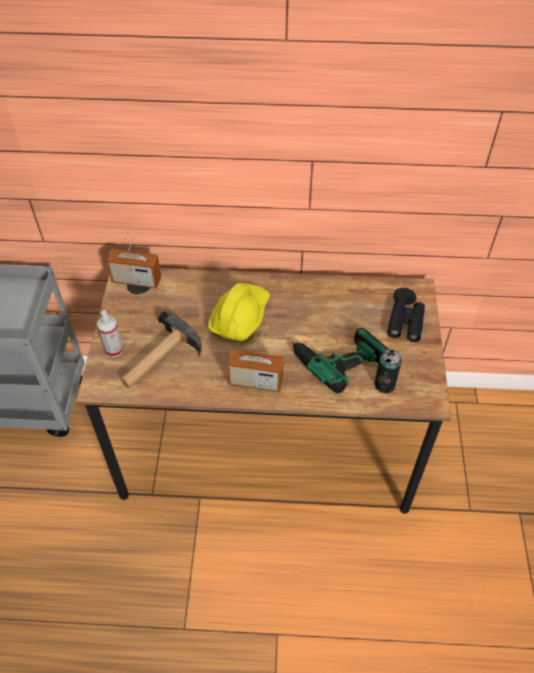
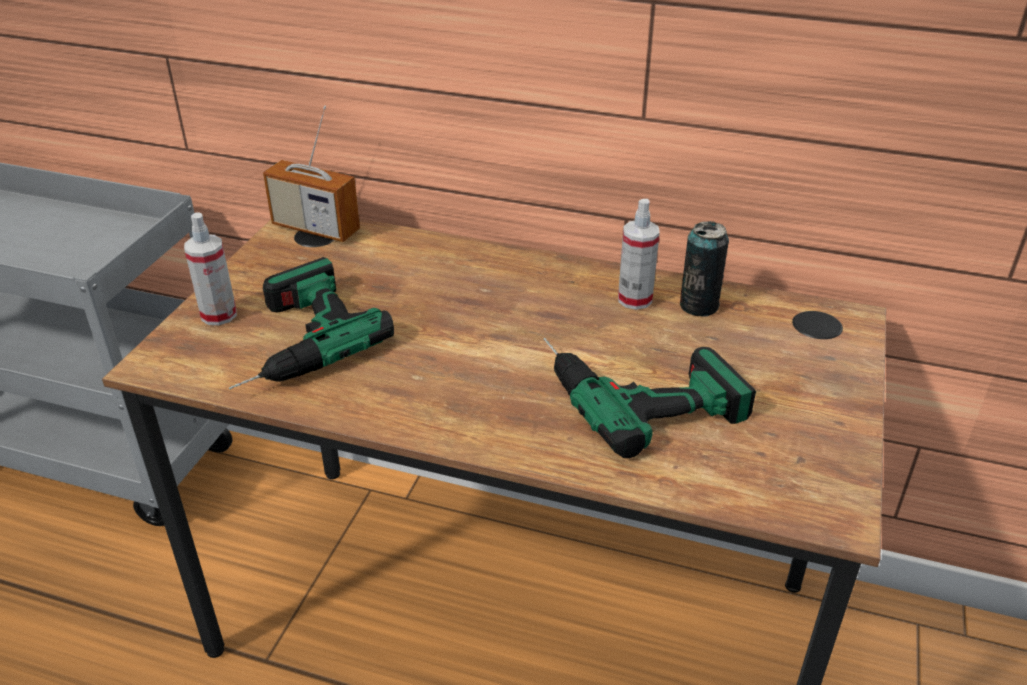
camera: 15 degrees right, 15 degrees down
hammer [121,311,202,388] -> power drill [229,257,394,389]
yellow hard hat [208,282,270,342] -> none
radio [227,326,283,392] -> none
can [375,349,402,393] -> can moved to [680,221,729,317]
black binoculars [387,298,425,342] -> none
none -> spray bottle [618,199,660,310]

